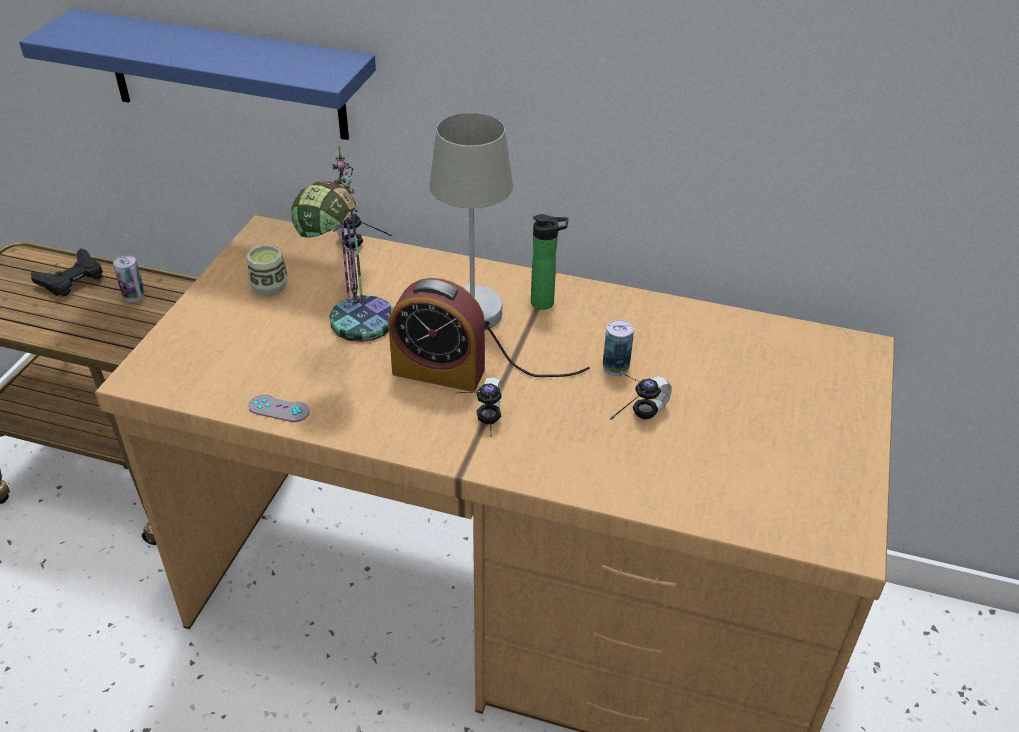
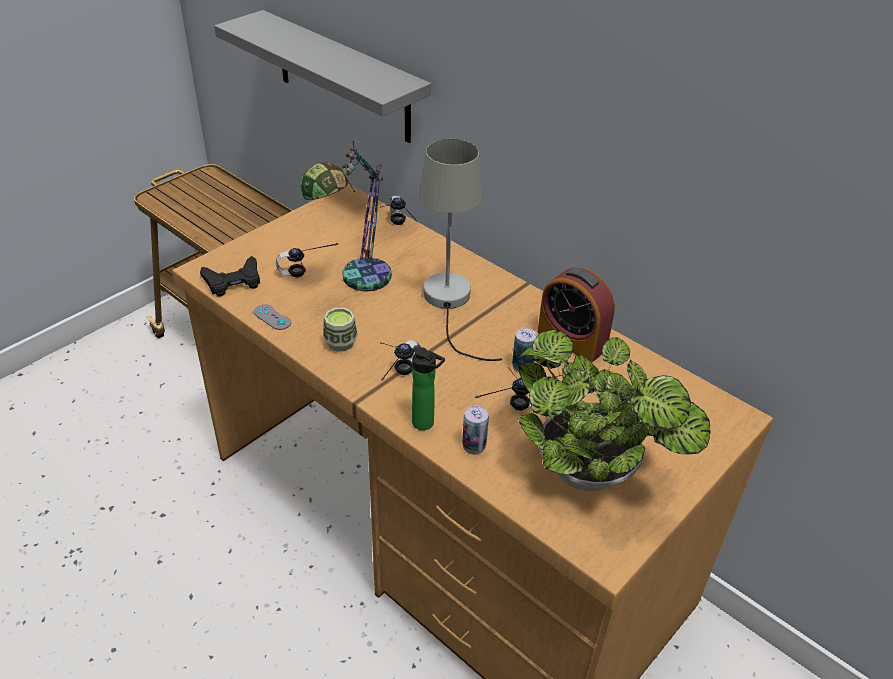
camera: 25 degrees right, 0 degrees up
blue shelf [19,9,376,140] -> grey shelf [214,10,431,143]
black game controller [31,248,103,297] -> black game controller moved to [200,256,260,296]
can [113,255,145,302] -> can moved to [462,405,489,455]
cup [247,245,288,296] -> cup moved to [323,308,358,351]
alarm clock [389,278,485,392] -> alarm clock moved to [538,267,615,362]
bottle [531,214,569,310] -> bottle moved to [412,347,445,430]
none -> headphones [276,243,338,277]
none -> potted plant [519,329,711,491]

